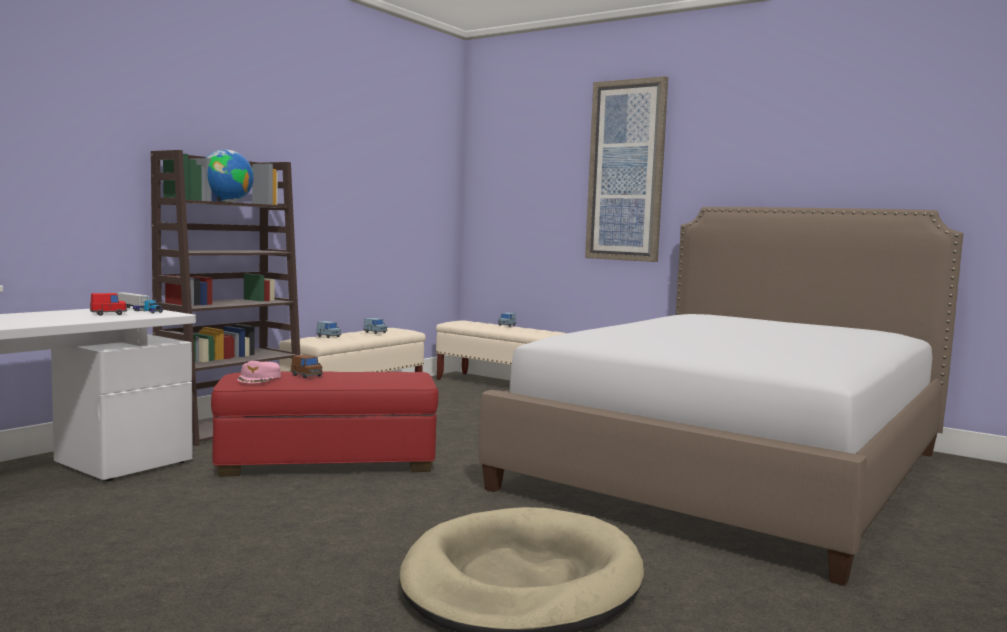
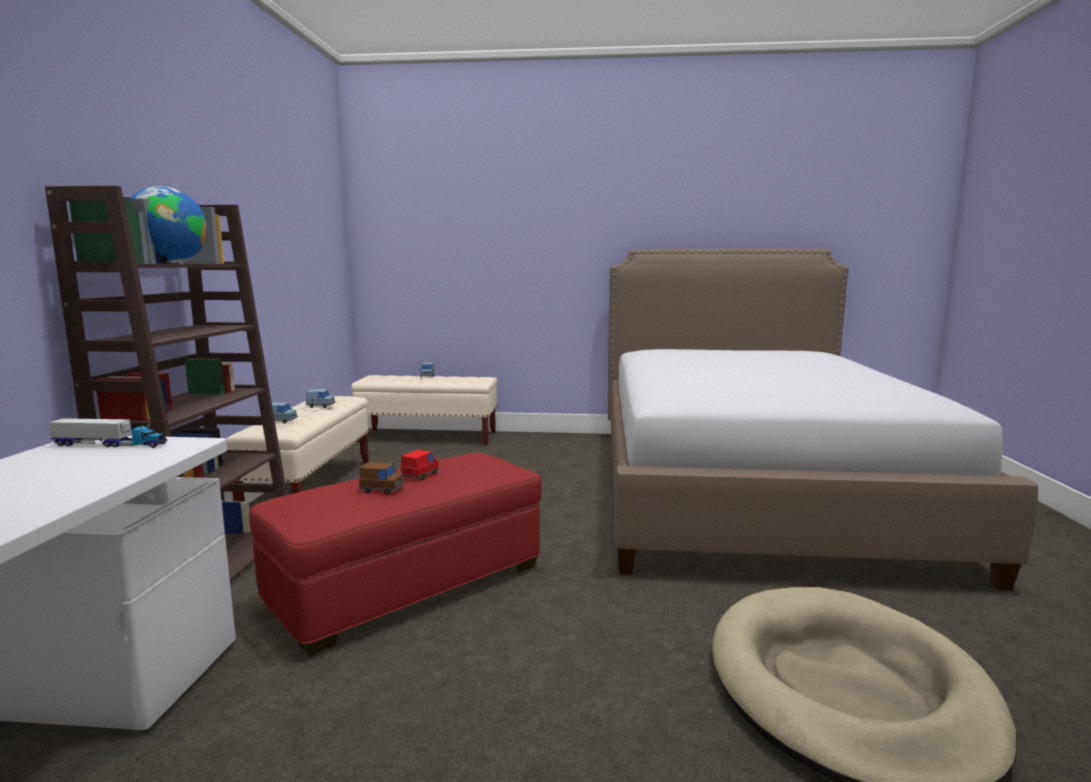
camera: 30 degrees left, 5 degrees up
red toy car [90,293,127,316] -> red toy car moved to [400,449,439,480]
pink cap [237,361,281,383] -> none
picture [585,76,668,262] -> none

